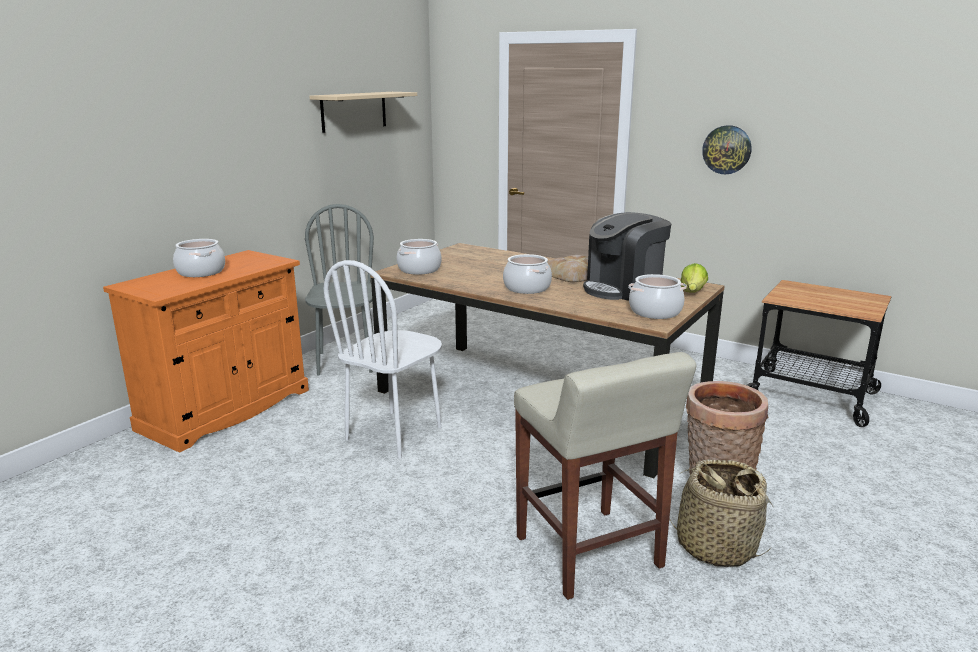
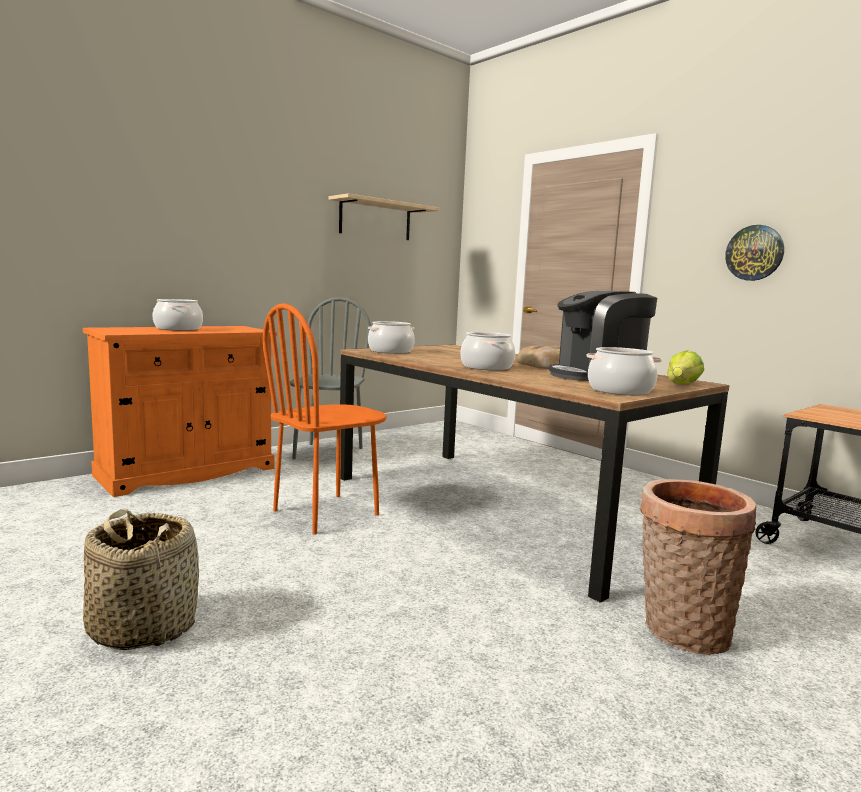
camera: 15 degrees right, 10 degrees down
white chair [323,260,442,459] -> orange chair [263,303,387,534]
beige stool [514,352,696,600] -> none
basket [669,459,774,567] -> basket moved to [83,509,199,650]

